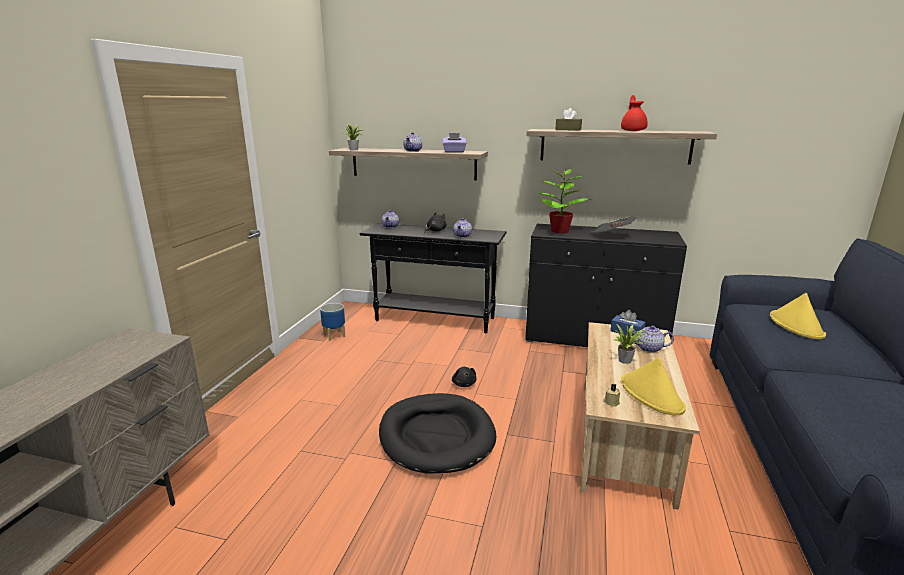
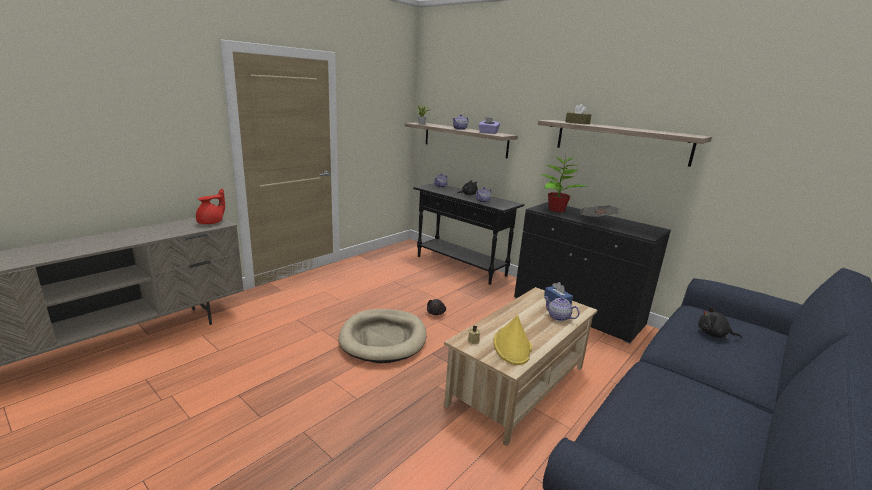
camera: 25 degrees right, 0 degrees up
planter [320,303,345,341] -> none
black dog bed [379,393,496,473] -> beige dog bed [338,309,427,363]
potted plant [614,324,647,364] -> none
red teapot [621,95,648,131] -> red teapot moved to [196,189,225,224]
yellow hat [770,293,826,339] -> black plush toy [698,307,742,339]

